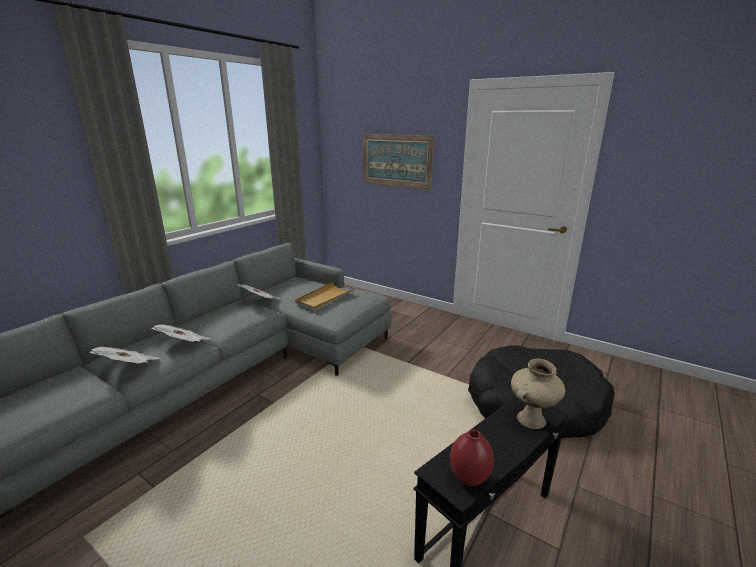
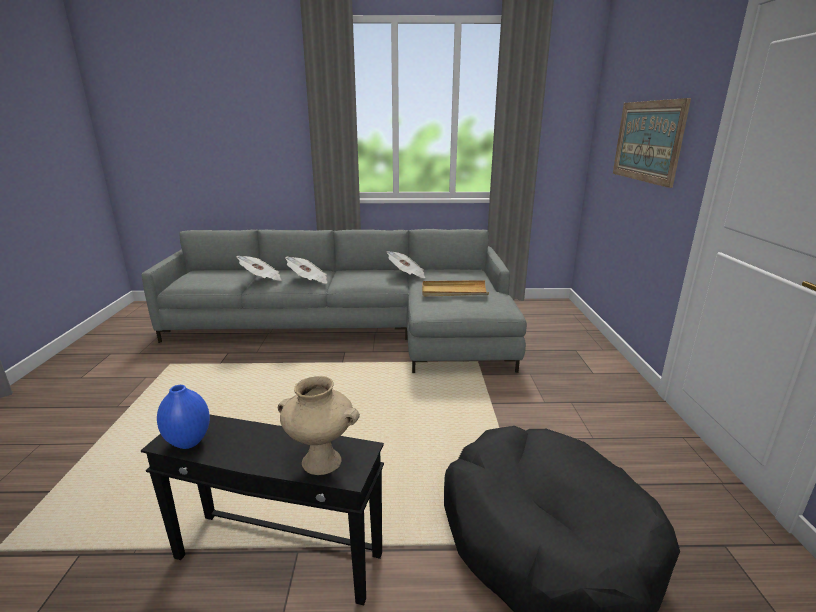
camera: 55 degrees right, 0 degrees up
red vase [450,429,494,486] -> blue vase [157,385,210,449]

